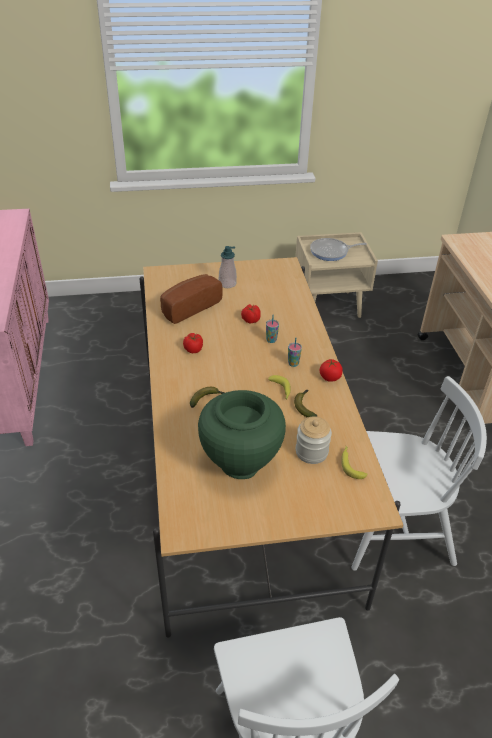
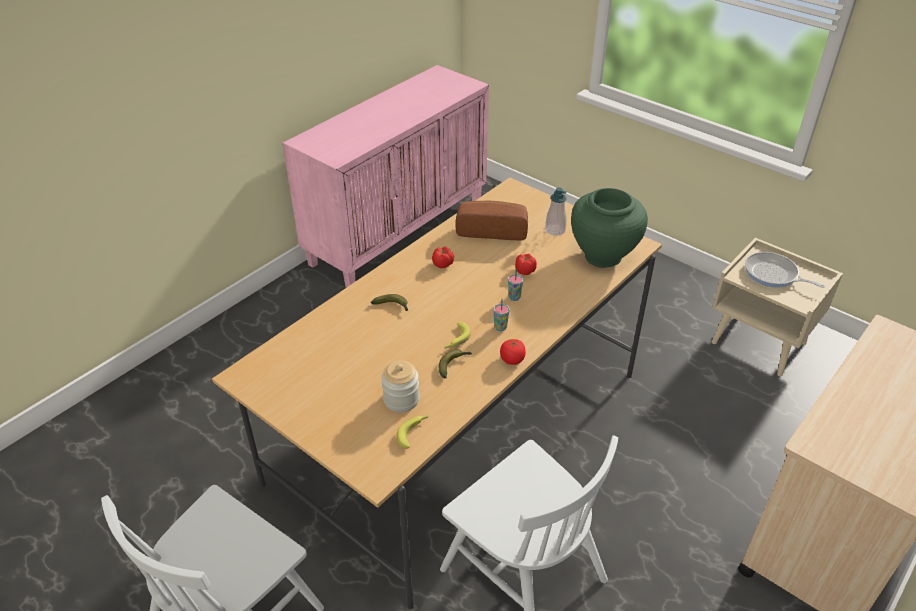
camera: 50 degrees right, 0 degrees up
green vase [198,390,286,479] -> green vase moved to [571,188,648,268]

